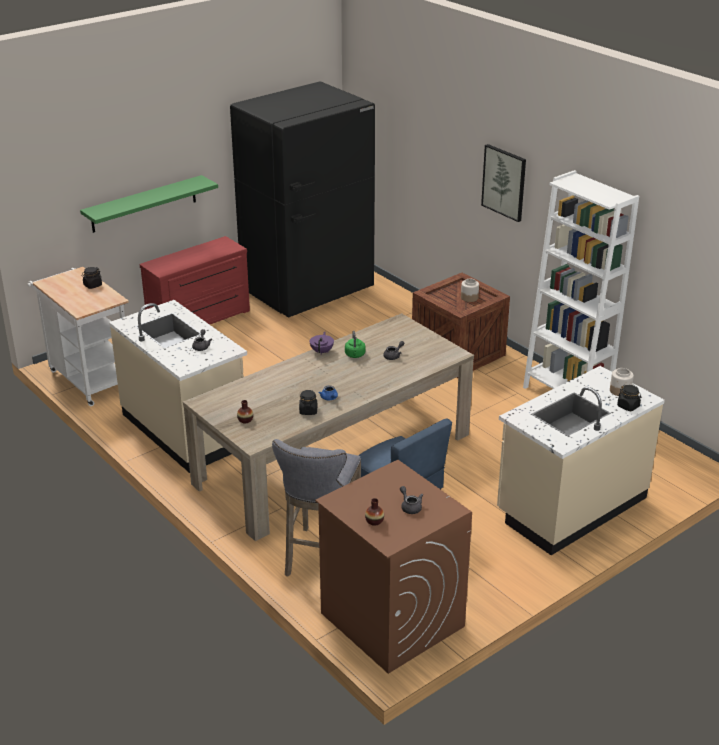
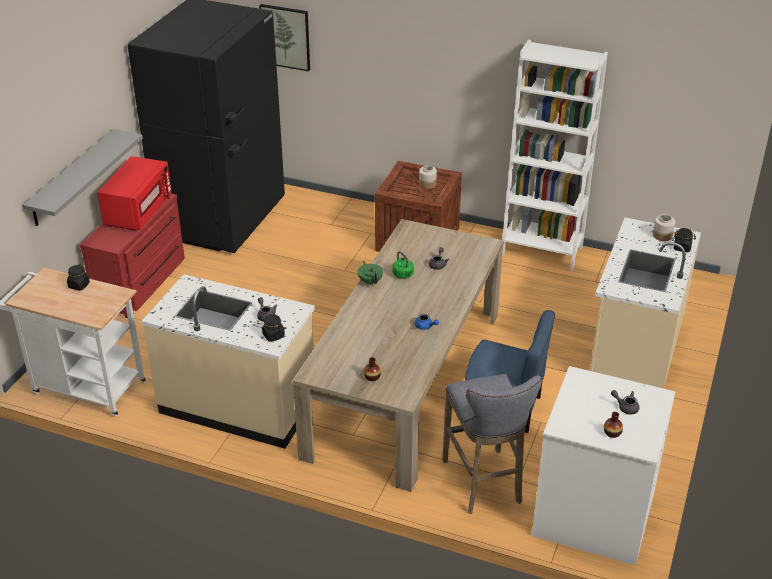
camera: 30 degrees left, 5 degrees up
green shelf [80,175,218,233] -> grey shelf [23,129,143,226]
black jar [299,390,317,415] -> black jar moved to [262,314,285,342]
purple teapot [310,332,334,354] -> green teapot [358,260,383,285]
brown washing machine [315,460,472,674] -> white washing machine [532,366,675,566]
picture [481,144,526,222] -> picture moved to [259,4,310,71]
none -> red microwave [97,156,172,230]

